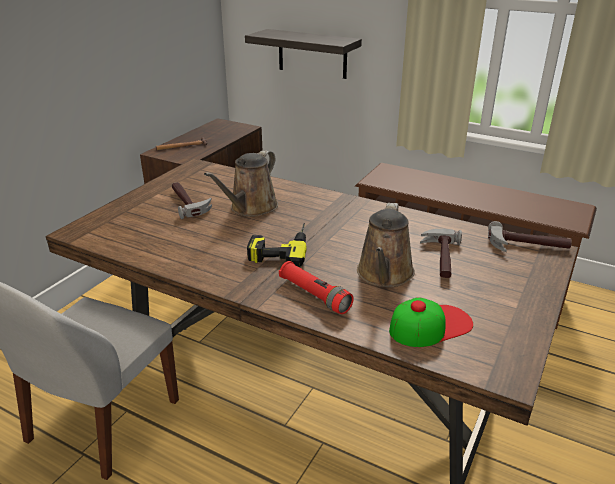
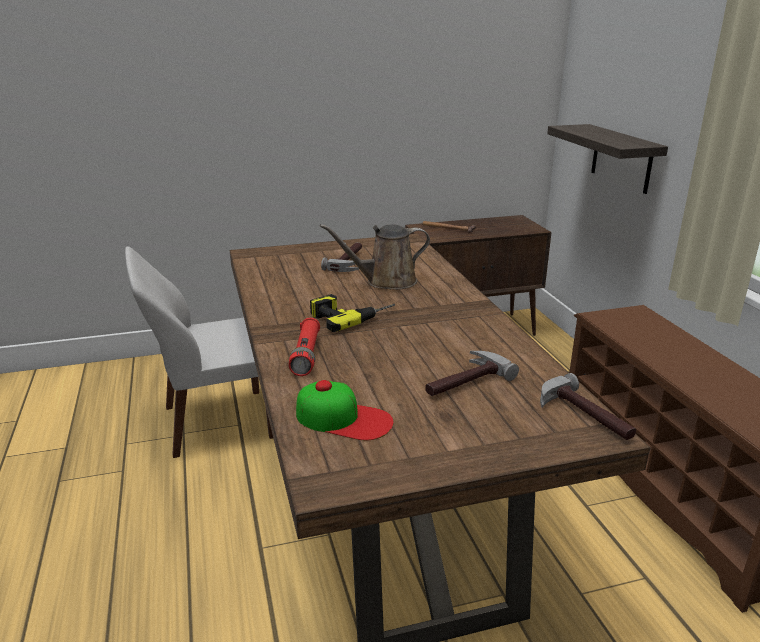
camera: 45 degrees right, 5 degrees down
brown watering can [357,203,415,287] -> none

